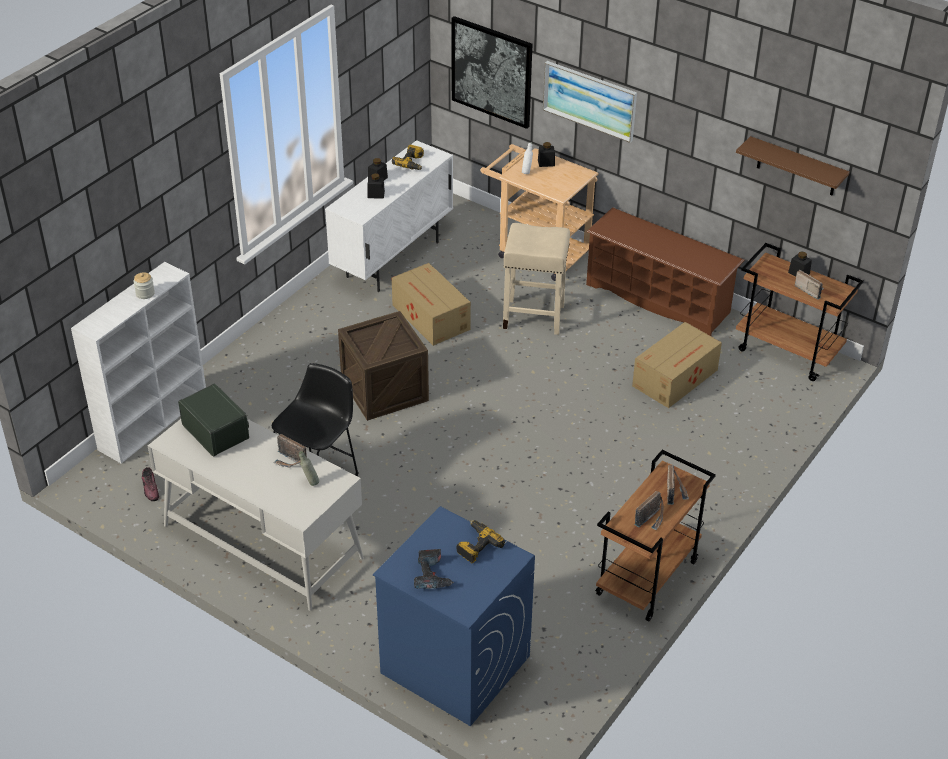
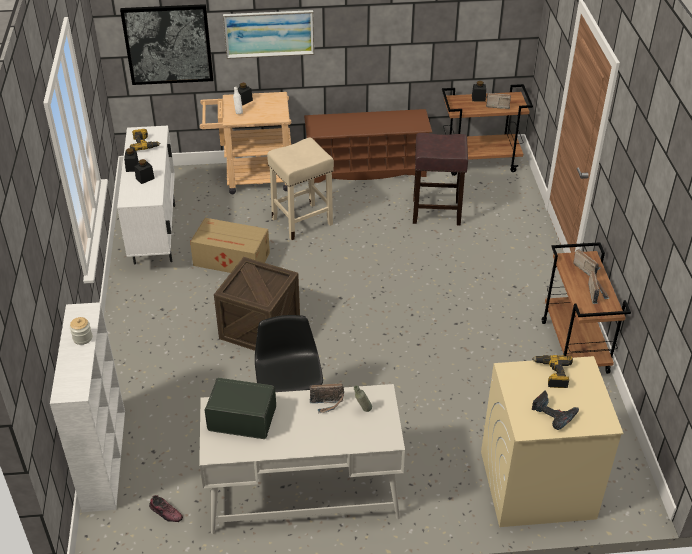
camera: 40 degrees left, 0 degrees up
blue washing machine [373,506,535,726] -> beige washing machine [481,356,623,527]
cardboard box [632,322,722,408] -> brown stool [413,133,468,226]
brown shelf [736,136,850,195] -> none

